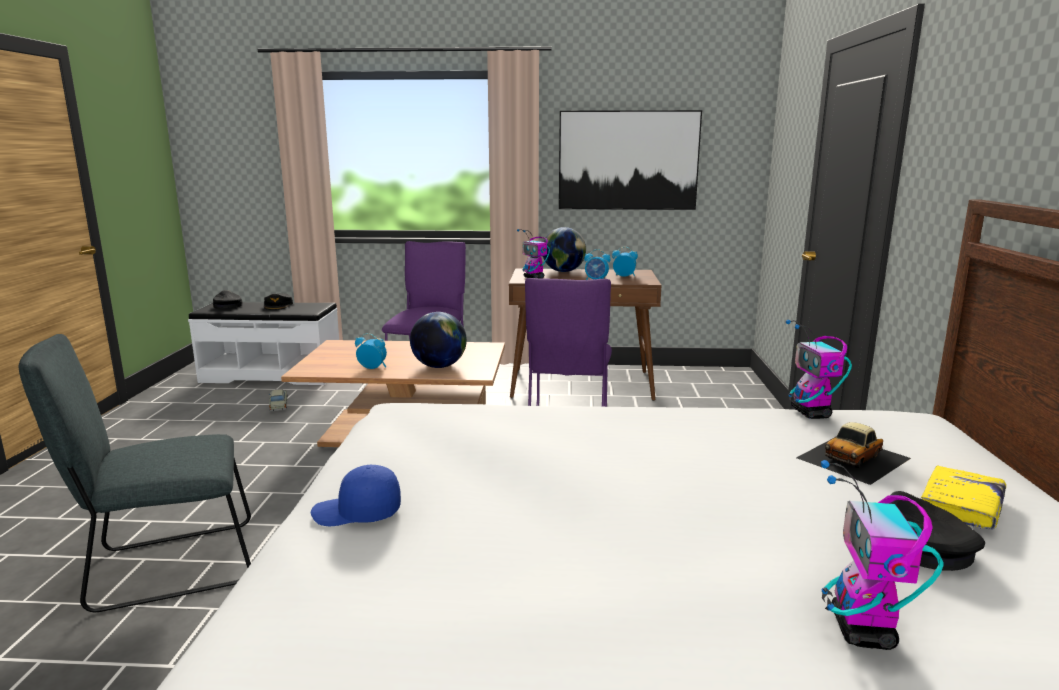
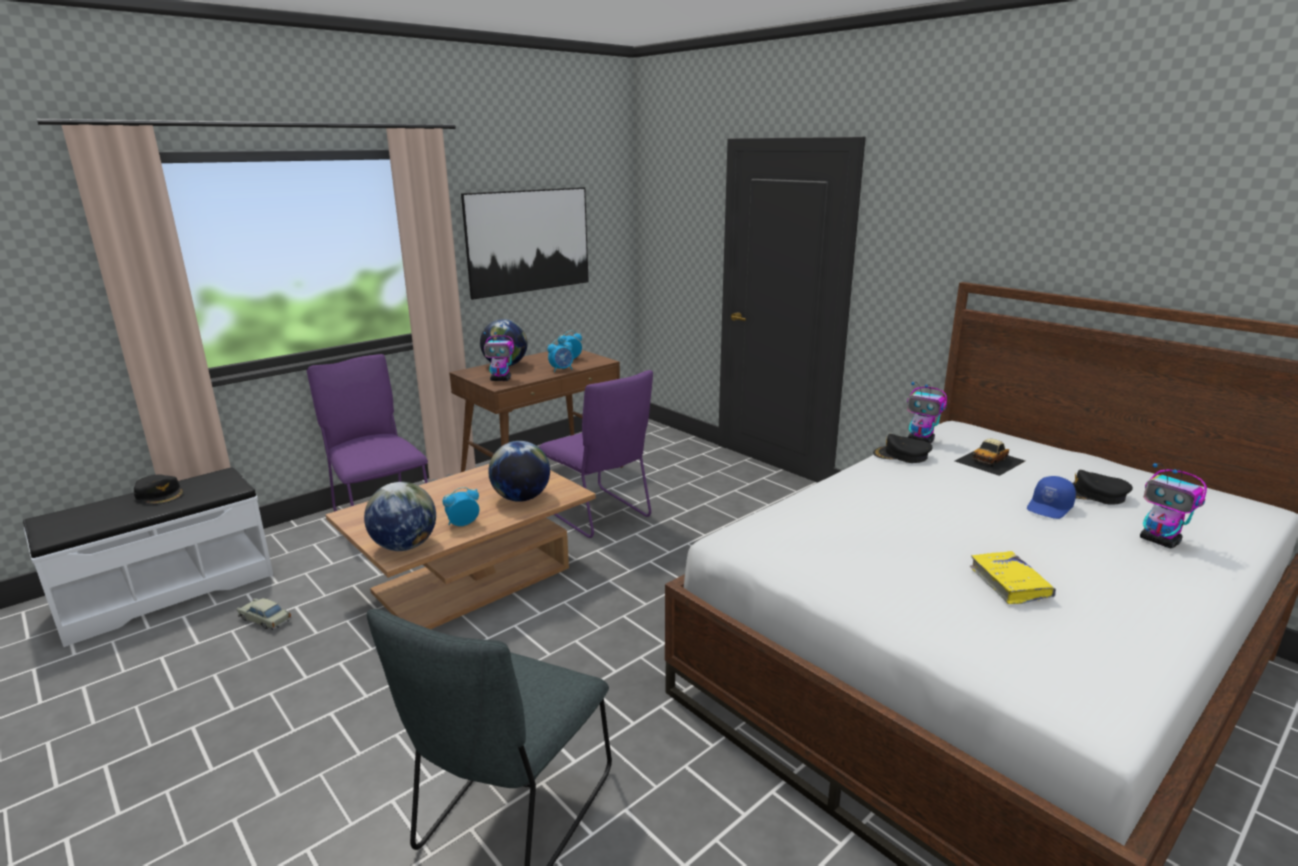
camera: 45 degrees left, 5 degrees up
black cap [213,290,243,309] -> black cap moved to [873,434,933,463]
blue cap [311,465,401,526] -> blue cap moved to [1027,476,1076,519]
toy car [796,422,911,485] -> toy car turned 45 degrees clockwise [955,439,1025,476]
yellow book [921,465,1006,530] -> yellow book moved to [970,551,1056,604]
none -> globe [364,482,436,551]

